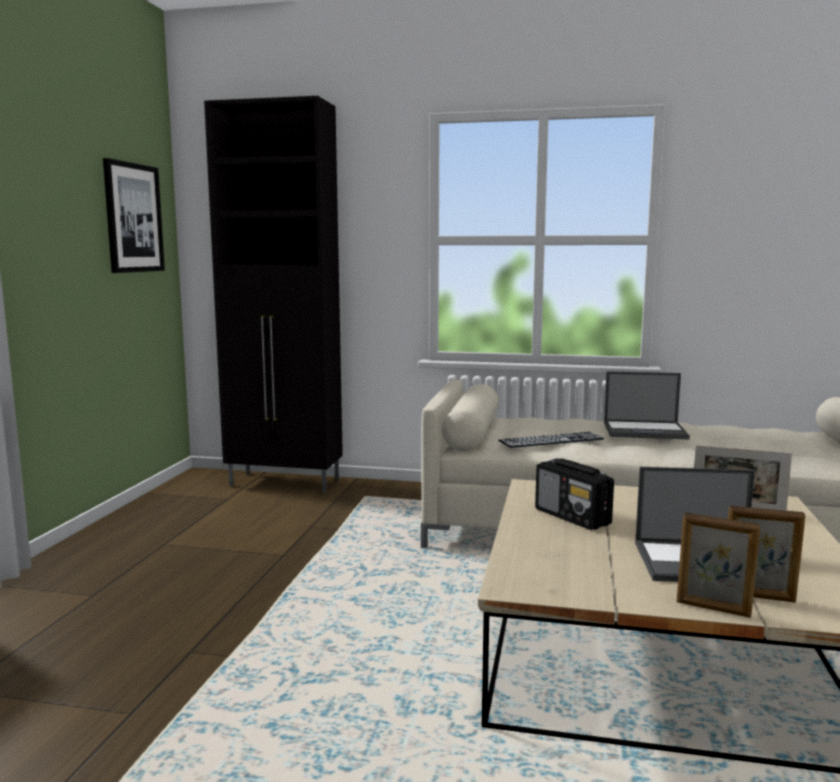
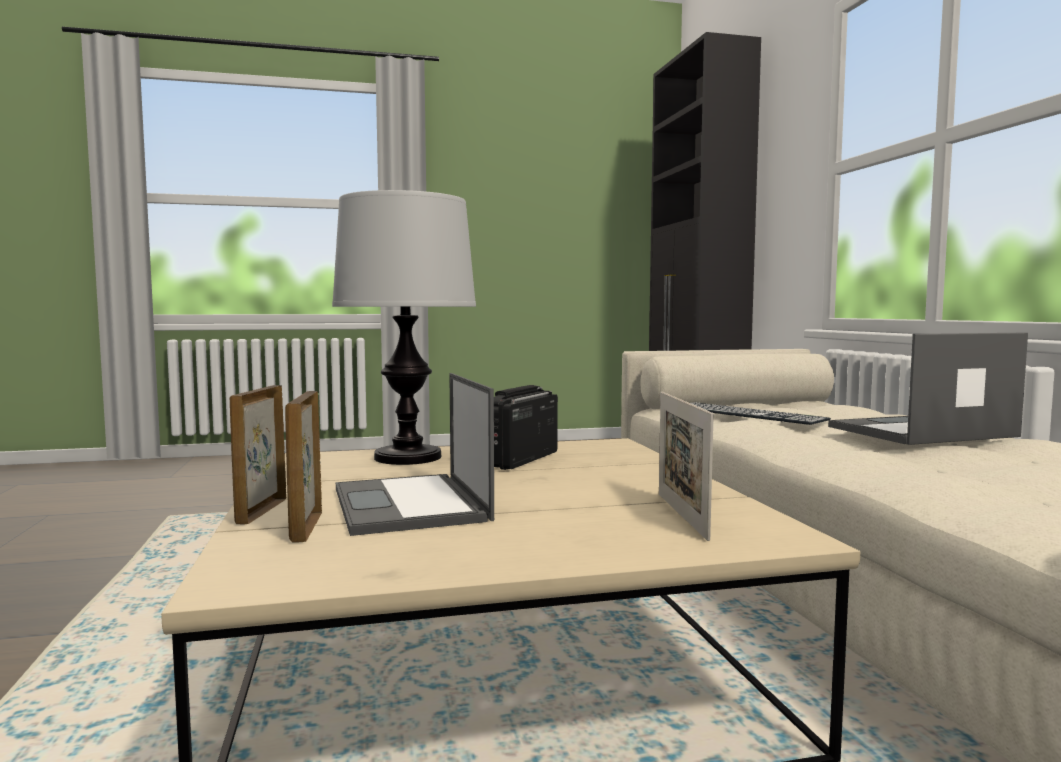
camera: 65 degrees right, 5 degrees down
picture [103,158,165,273] -> none
laptop [604,371,690,440] -> laptop turned 90 degrees clockwise [828,333,1028,445]
none -> table lamp [332,190,476,465]

